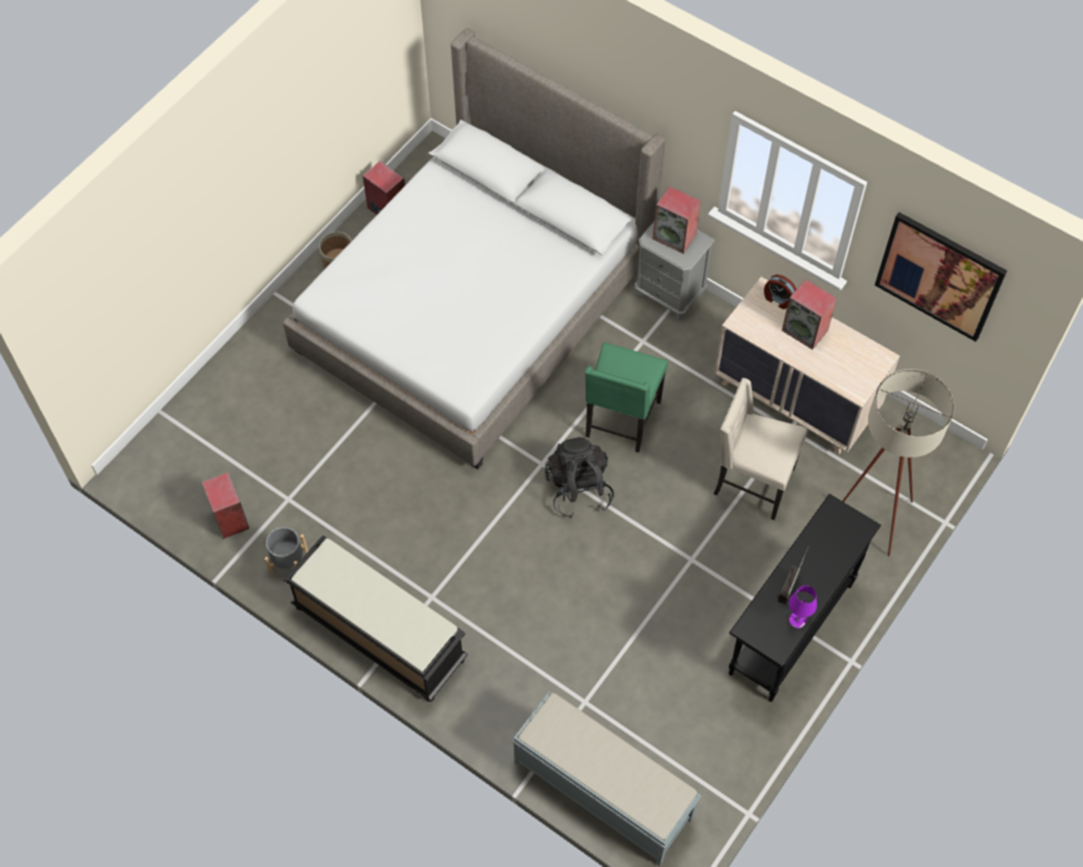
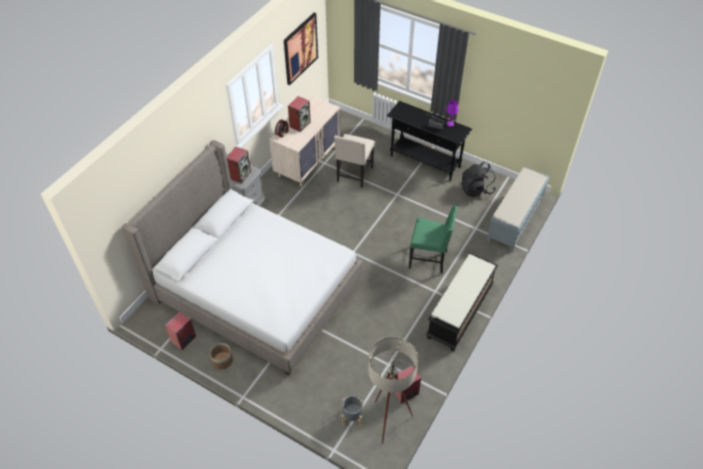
camera: 95 degrees left, 10 degrees down
grey planter [265,527,308,575] -> grey planter moved to [342,396,363,427]
black backpack [545,437,614,518] -> black backpack moved to [460,162,496,197]
green chair [585,342,668,453] -> green chair moved to [409,206,458,274]
beige floor lamp [842,369,954,557] -> beige floor lamp moved to [368,337,418,444]

